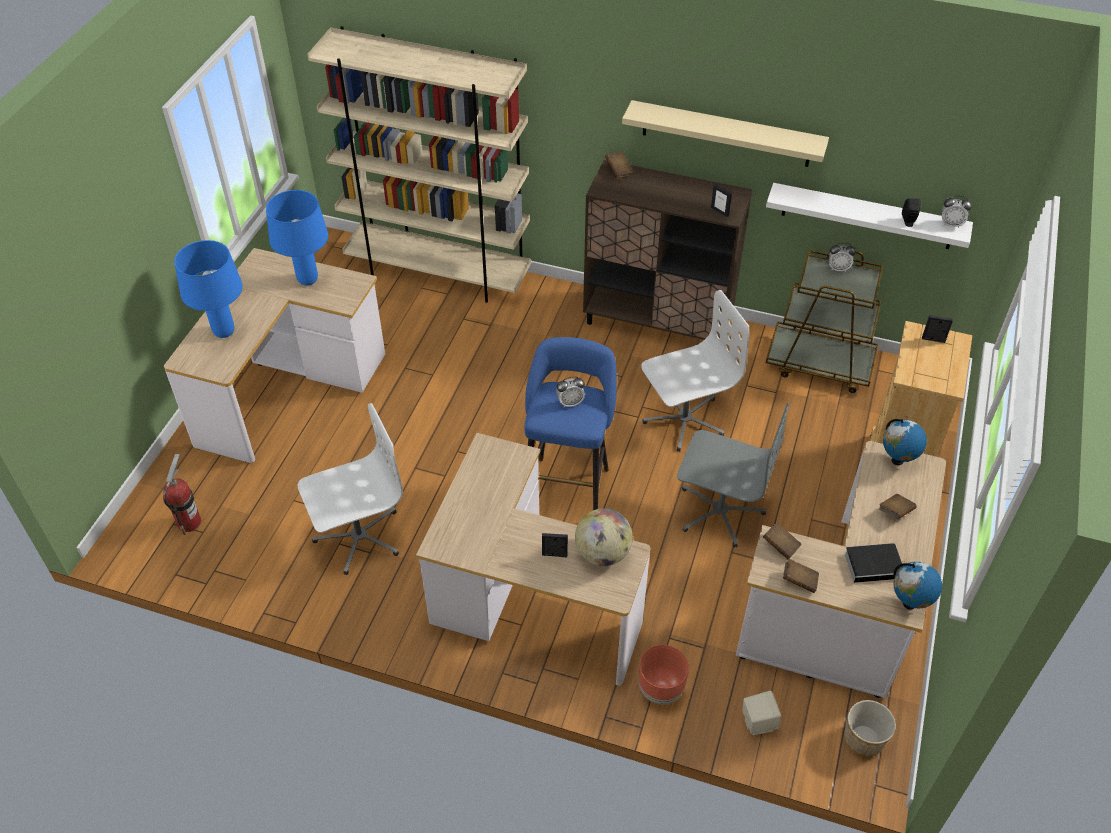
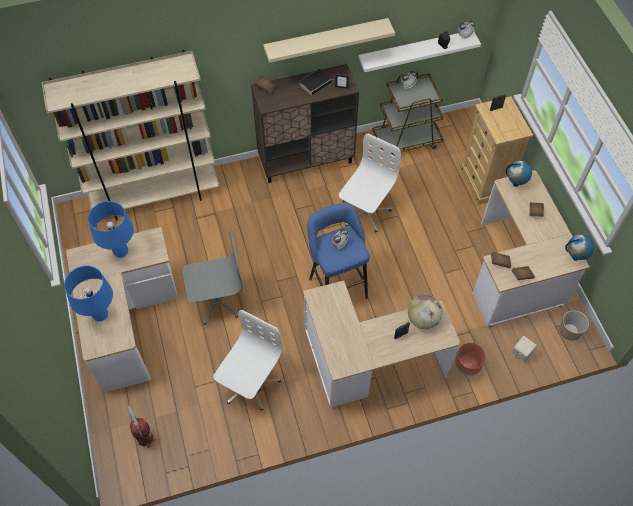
camera: 35 degrees left, 10 degrees up
grey office chair [677,403,790,548] -> grey office chair moved to [182,232,243,325]
book [844,543,902,583] -> book moved to [300,69,335,95]

